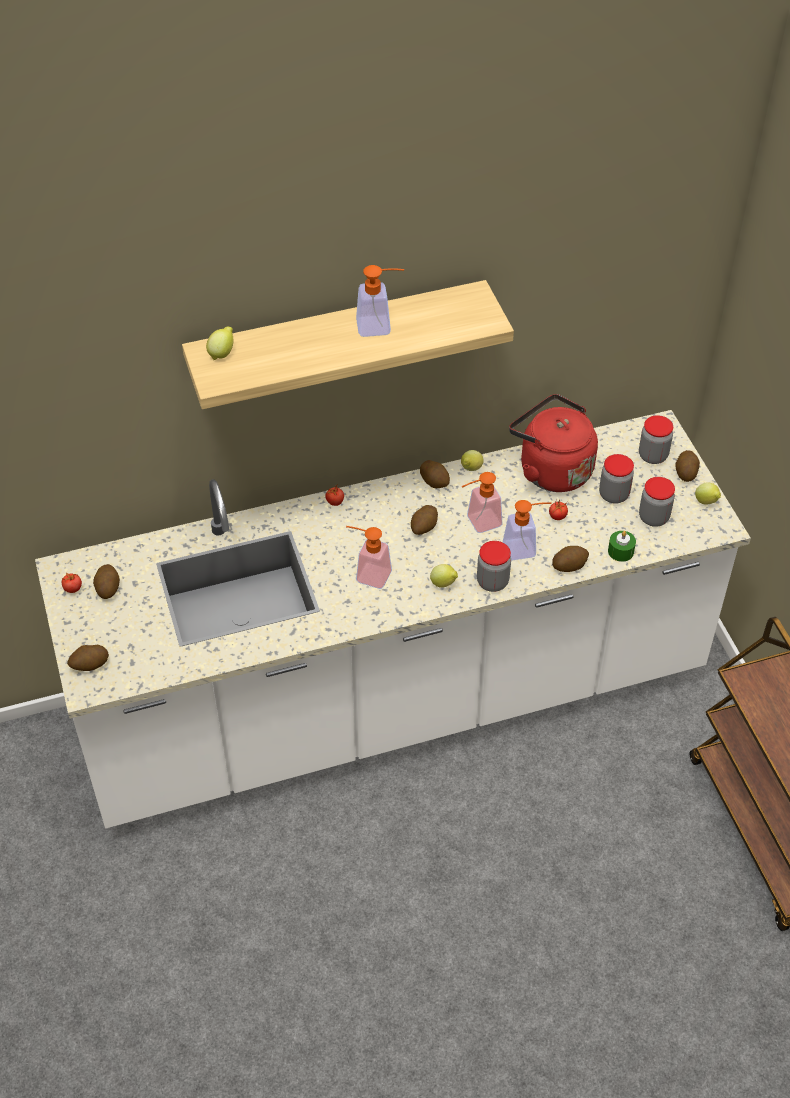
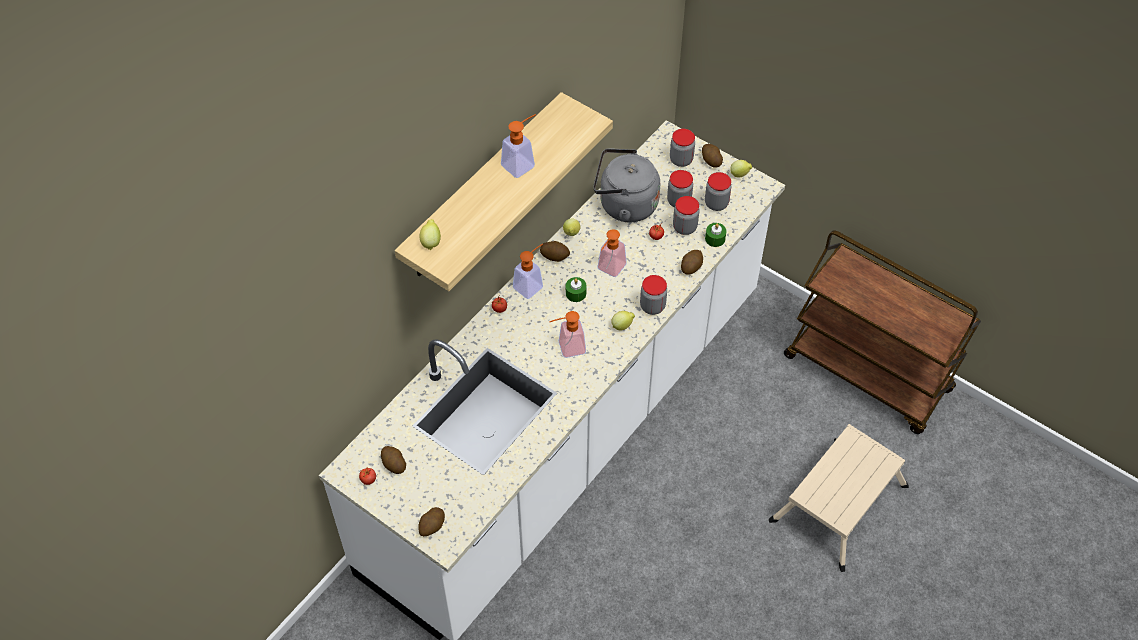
camera: 35 degrees left, 5 degrees up
potato [411,505,438,535] -> green candle [566,277,587,302]
soap dispenser [503,500,551,560] -> soap dispenser moved to [513,244,543,299]
red kettle [509,394,598,492] -> grey kettle [593,149,660,222]
none -> jar [673,196,699,235]
none -> beige step ladder [769,424,909,572]

